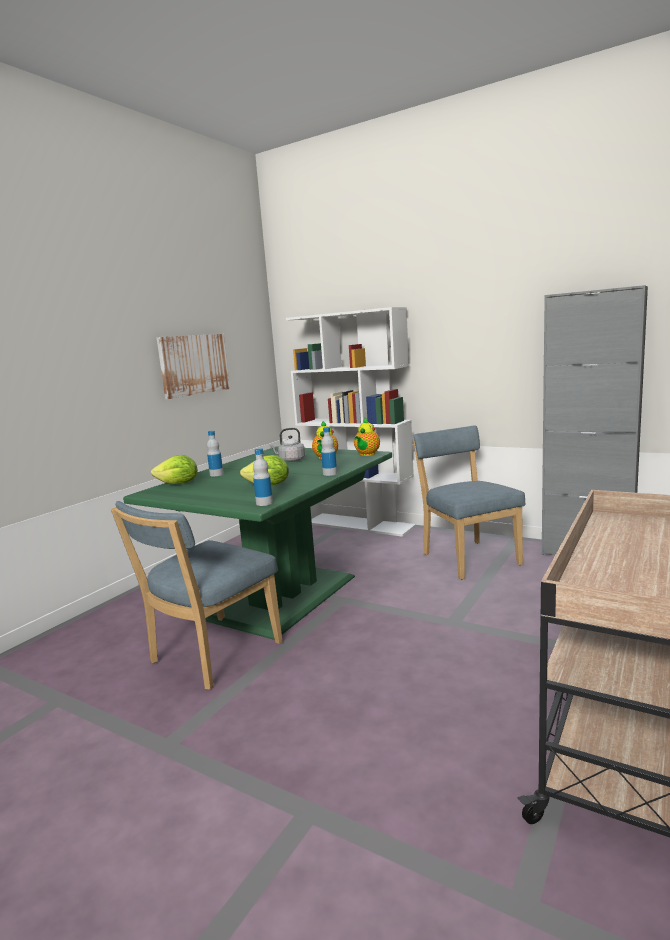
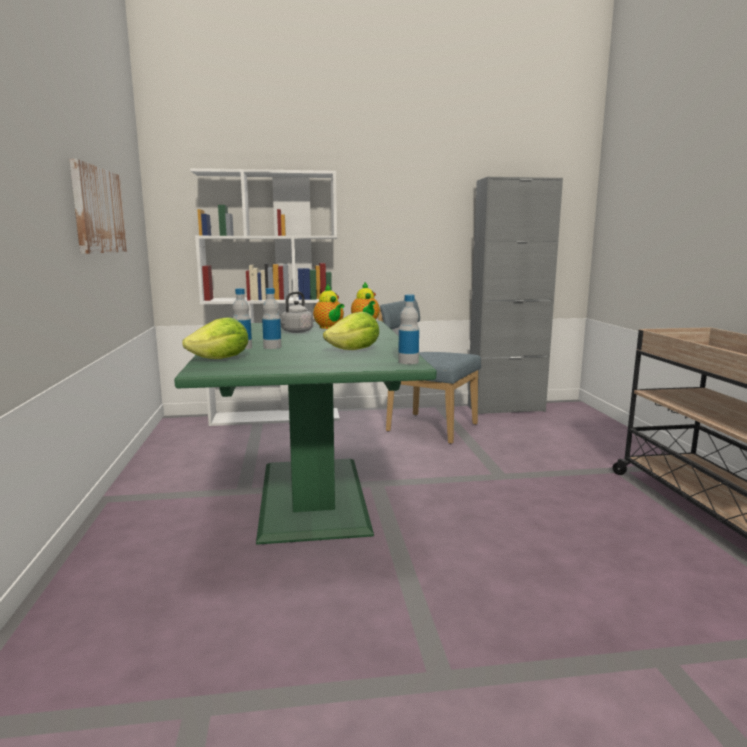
camera: 40 degrees left, 0 degrees up
blue chair [111,501,283,690] -> none
bottle [321,427,337,476] -> bottle moved to [262,288,281,349]

